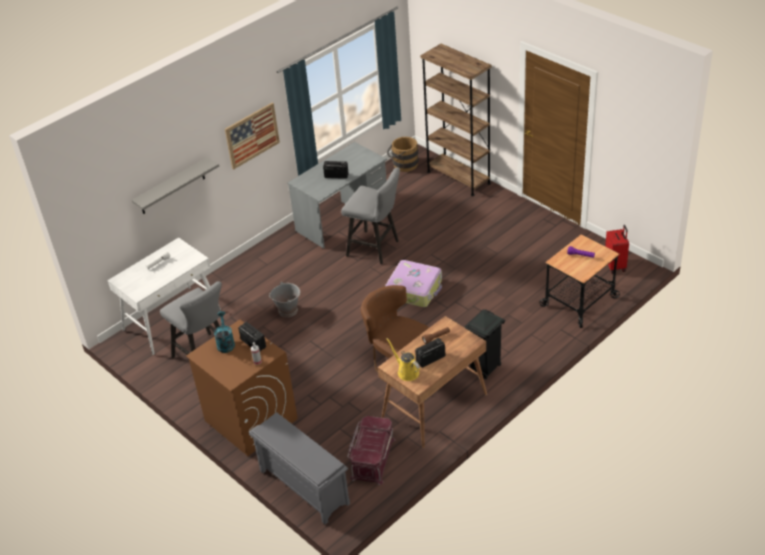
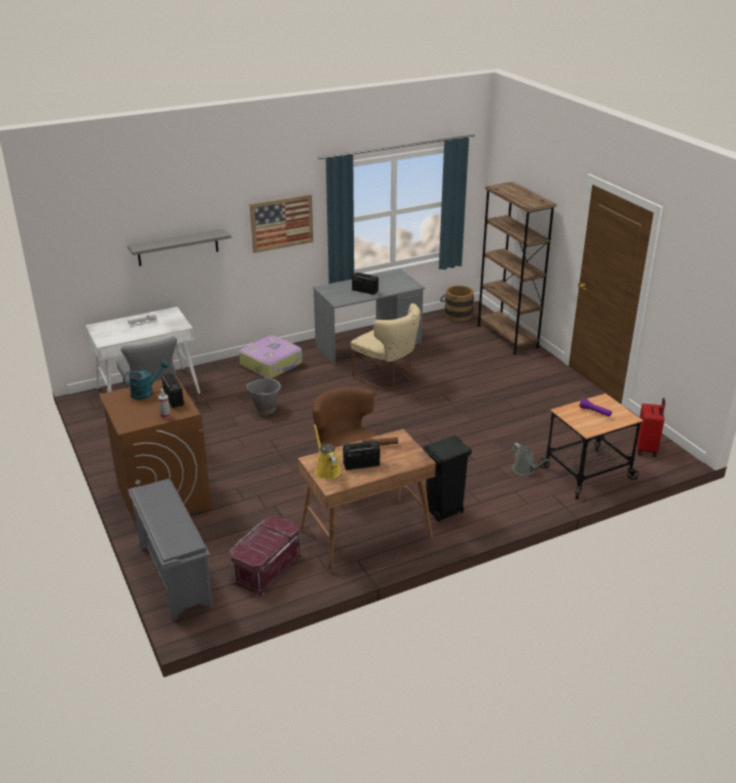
camera: 15 degrees right, 10 degrees down
turquoise watering can [214,311,235,353] -> turquoise watering can turned 45 degrees clockwise [123,360,169,400]
grey stool [341,167,400,264] -> beige chair [351,303,421,389]
suitcase [385,260,442,307] -> suitcase moved to [239,335,302,378]
none -> grey watering can [511,443,550,475]

